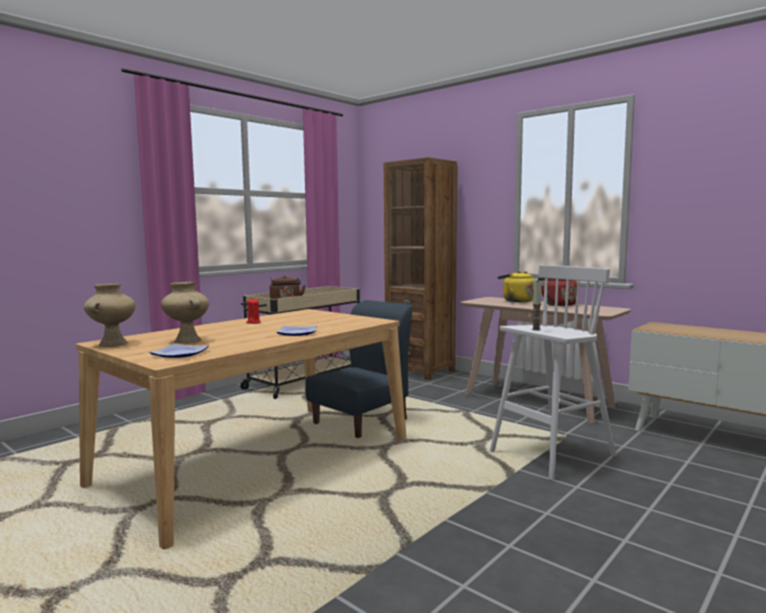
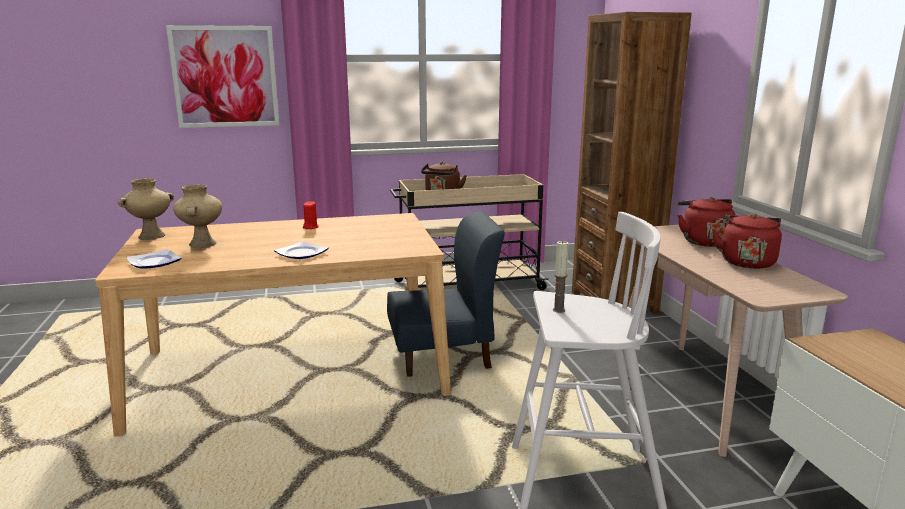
camera: 35 degrees right, 10 degrees up
yellow kettle [497,271,535,302] -> red kettle [678,197,736,247]
none -> picture [166,25,279,128]

